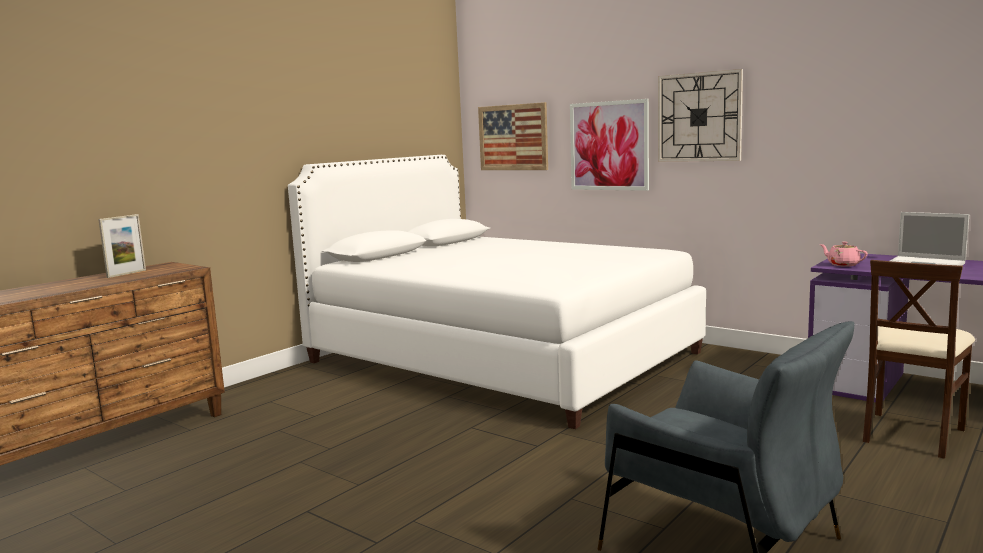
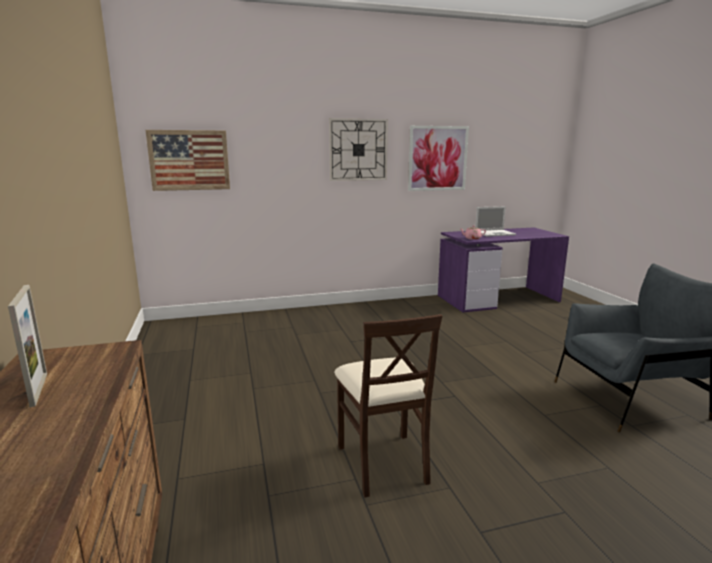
camera: 55 degrees left, 5 degrees up
white bed [288,155,706,429] -> none
picture [570,99,649,191] -> picture moved to [408,126,469,191]
beige chair [863,260,975,459] -> beige chair moved to [334,314,442,498]

